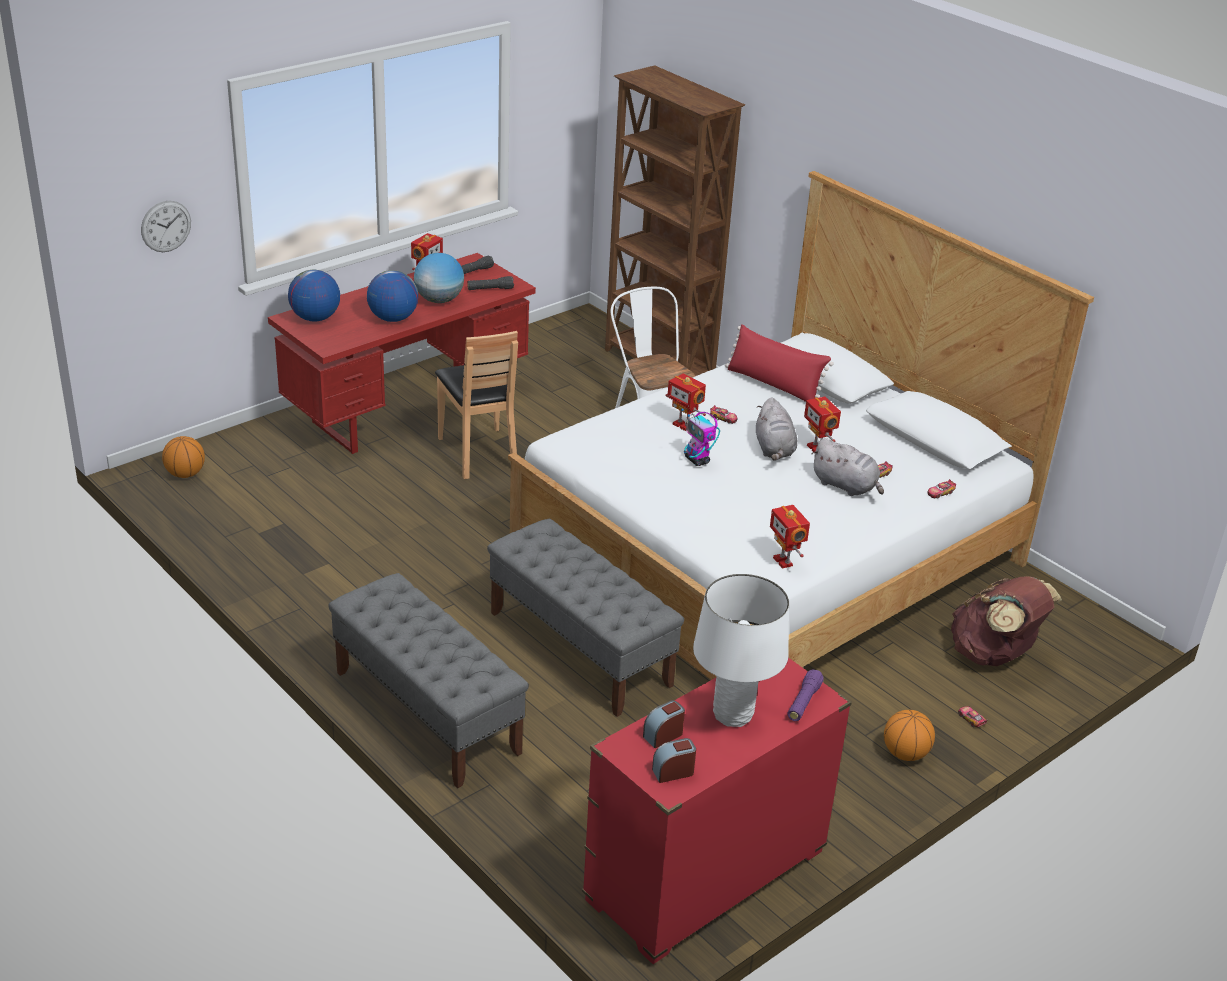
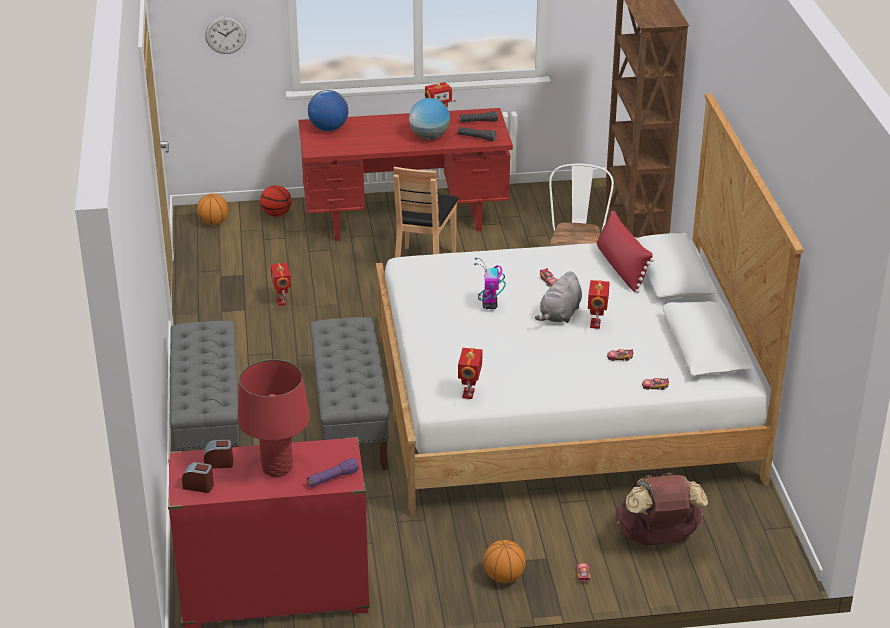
camera: 35 degrees right, 0 degrees up
globe [367,270,418,322] -> none
toy robot [666,374,706,431] -> toy robot moved to [270,263,291,306]
white table lamp [693,574,789,727] -> red table lamp [237,359,310,477]
grey plush toy [811,438,884,496] -> none
none -> basketball [260,185,292,217]

